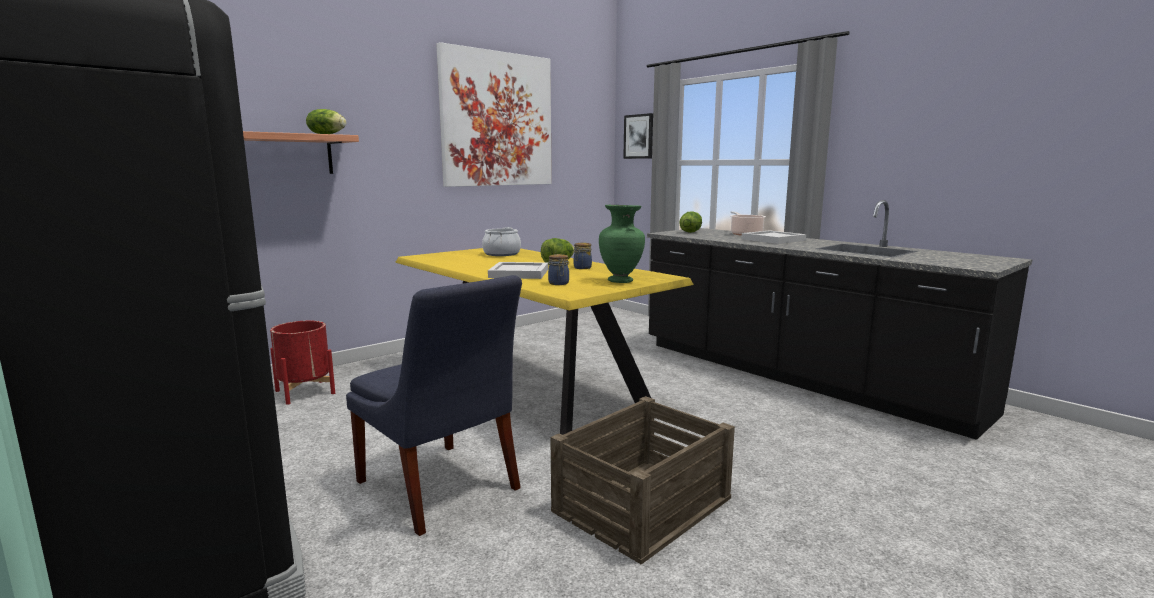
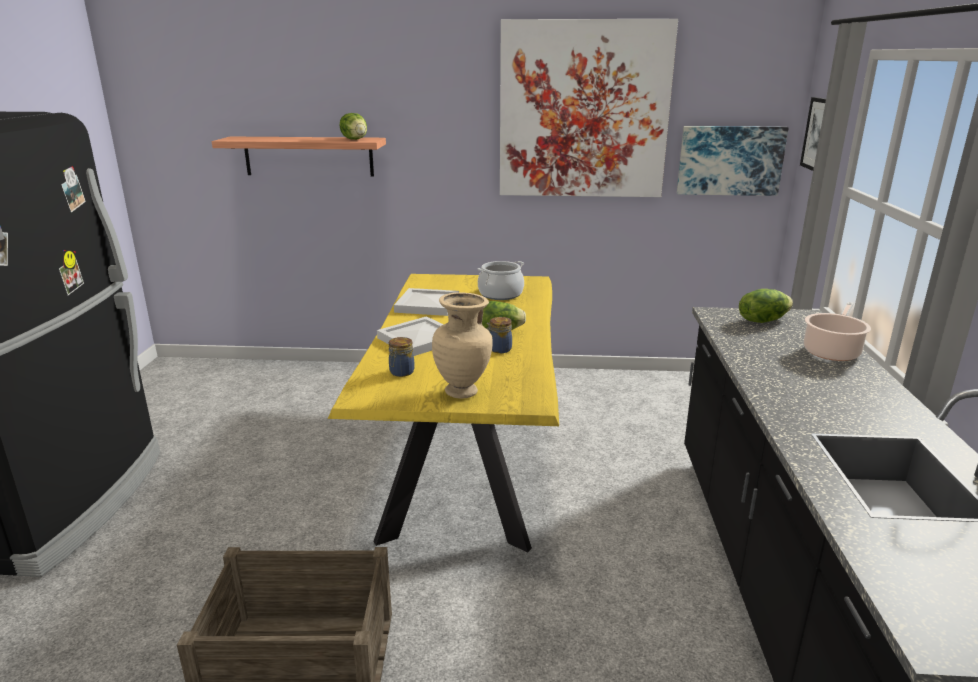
camera: 45 degrees right, 10 degrees up
red planter [270,321,335,405] -> none
blue chair [346,275,522,536] -> none
green vase [599,205,645,283] -> beige vase [432,292,493,399]
white tray [742,230,806,244] -> white tray moved to [394,288,459,316]
none -> picture [677,126,789,196]

